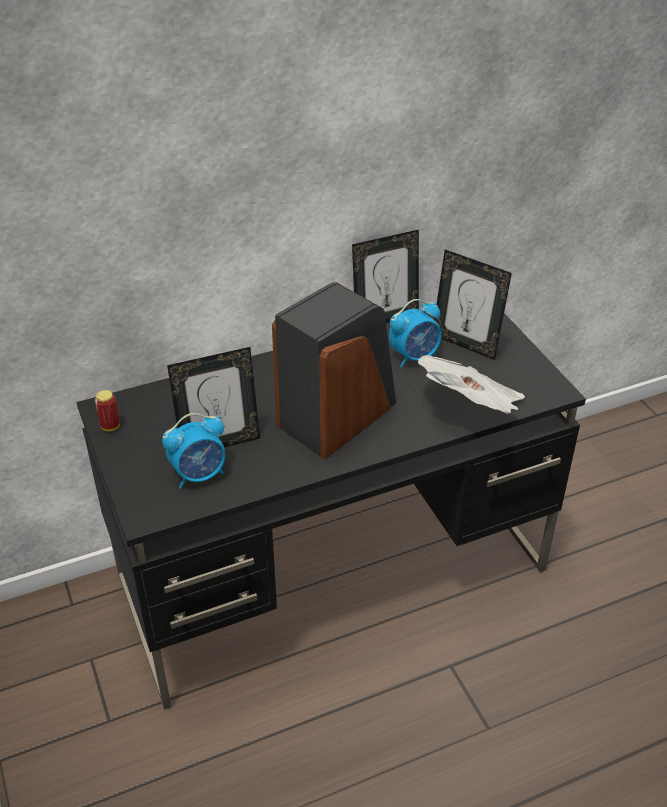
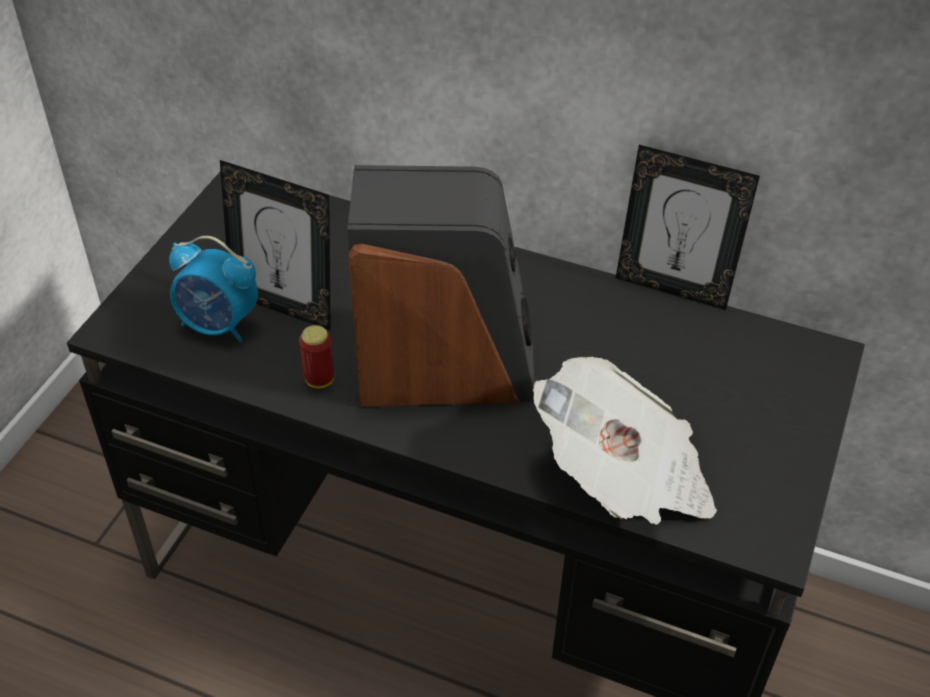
camera: 45 degrees right, 5 degrees up
can [95,390,120,431] -> can moved to [299,325,334,388]
alarm clock [389,299,442,368] -> none
picture frame [434,250,512,360] -> none

